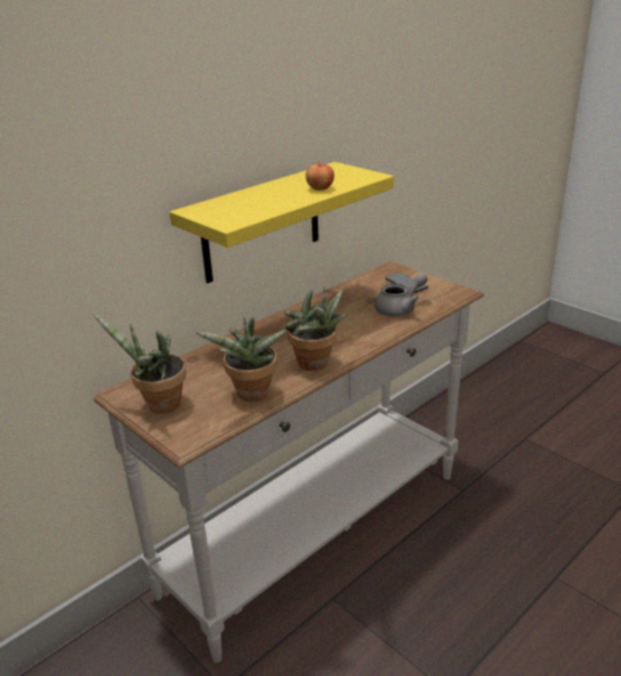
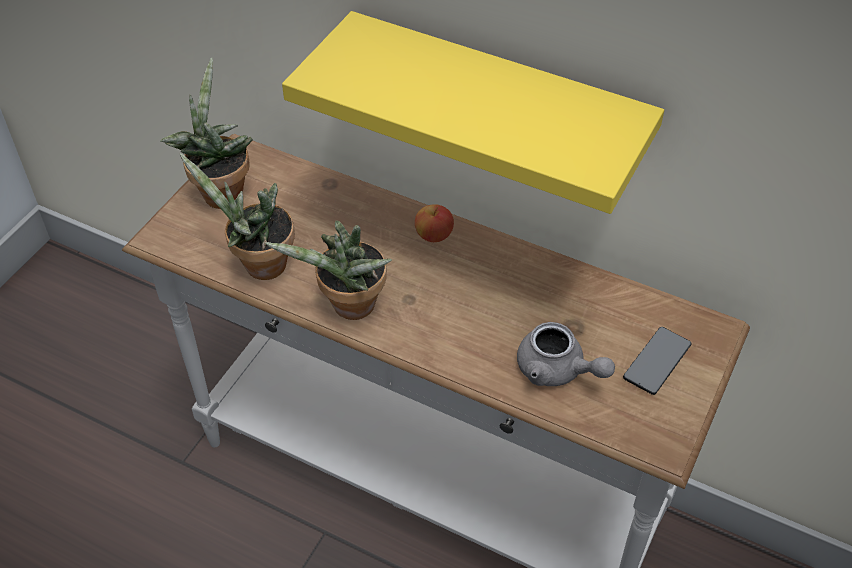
camera: 70 degrees right, 20 degrees up
apple [306,160,334,190] -> apple moved to [415,204,454,242]

